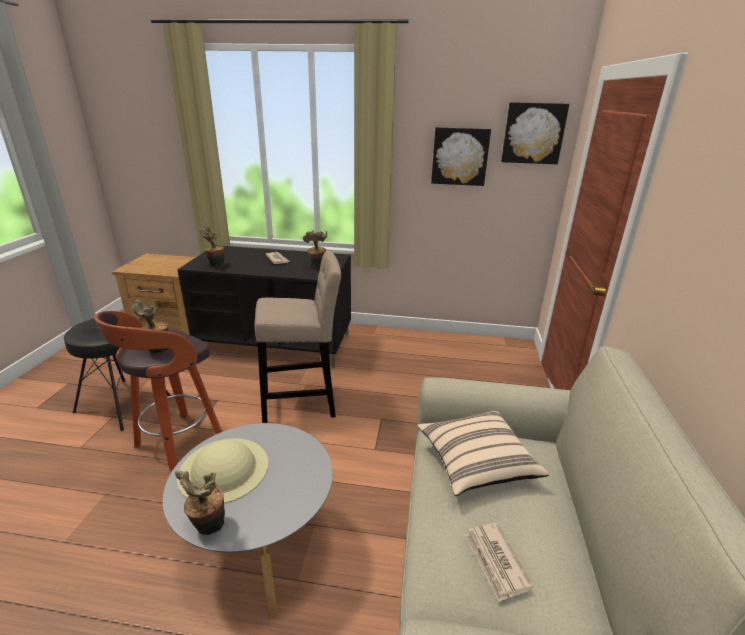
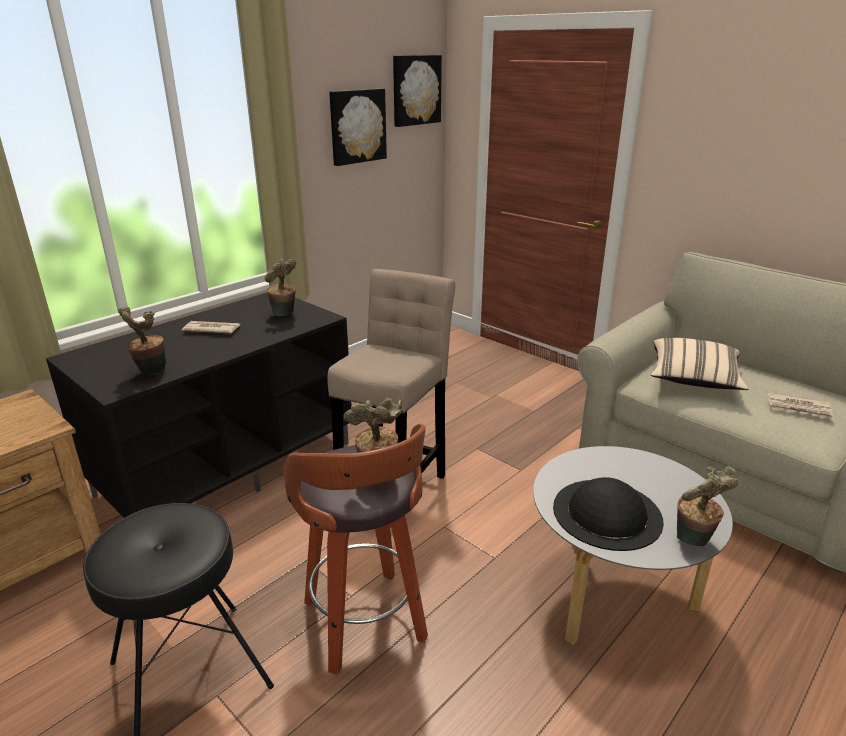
camera: 55 degrees left, 0 degrees up
beige hat [177,438,268,504] -> black hat [553,477,664,551]

